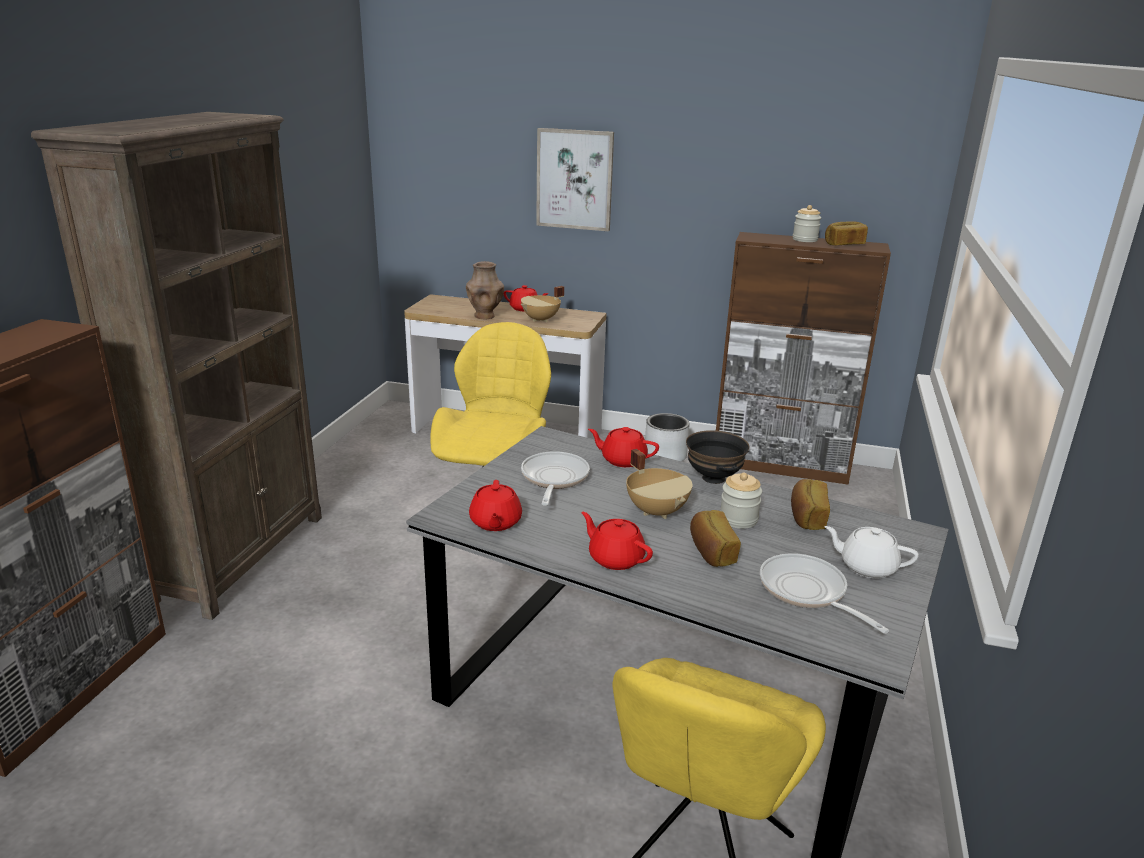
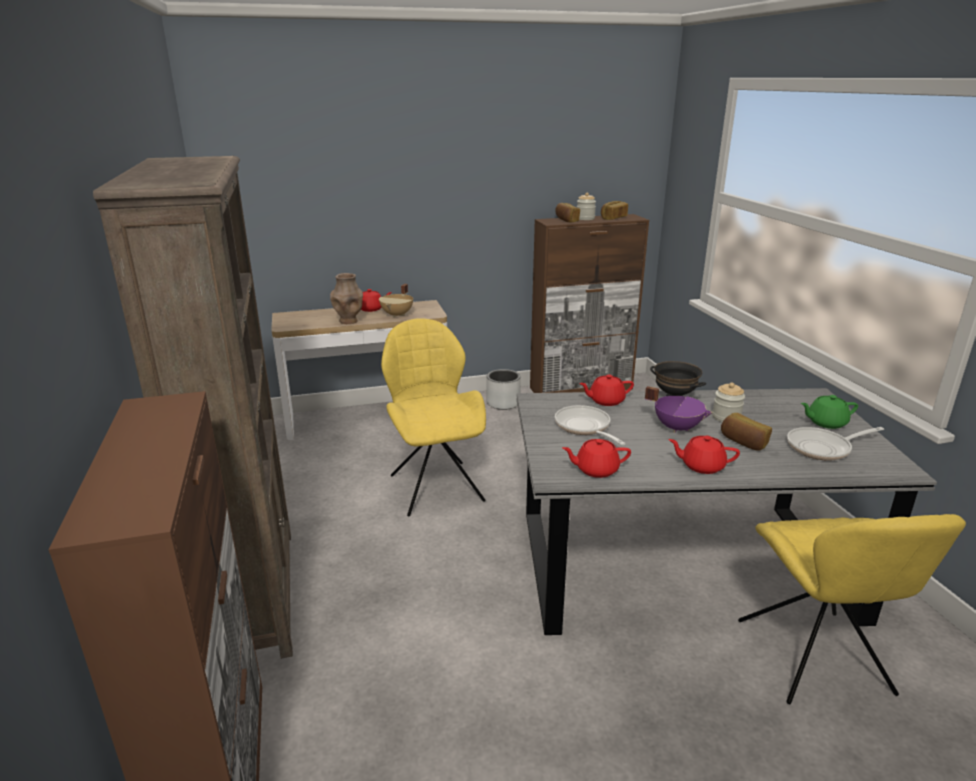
camera: 30 degrees left, 0 degrees up
red teapot [469,480,522,531] -> red teapot turned 120 degrees clockwise [562,439,631,478]
picture [536,128,614,231] -> none
beige cooking pot [626,449,693,519] -> purple cooking pot [645,386,713,433]
frying pan [760,553,889,634] -> frying pan turned 45 degrees counterclockwise [787,427,884,461]
bread [791,479,830,530] -> bread moved to [555,203,580,223]
white teapot [824,526,919,578] -> green teapot [801,395,858,429]

